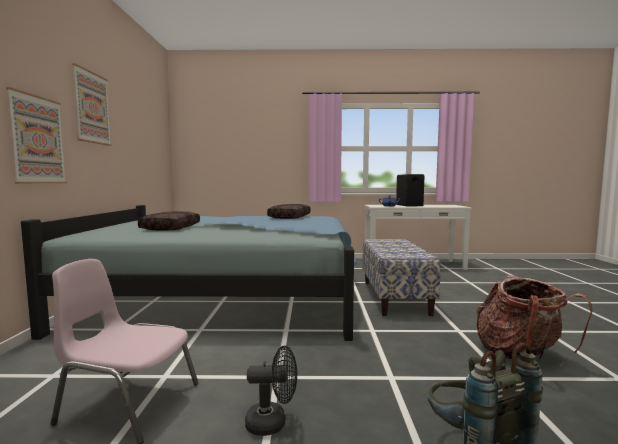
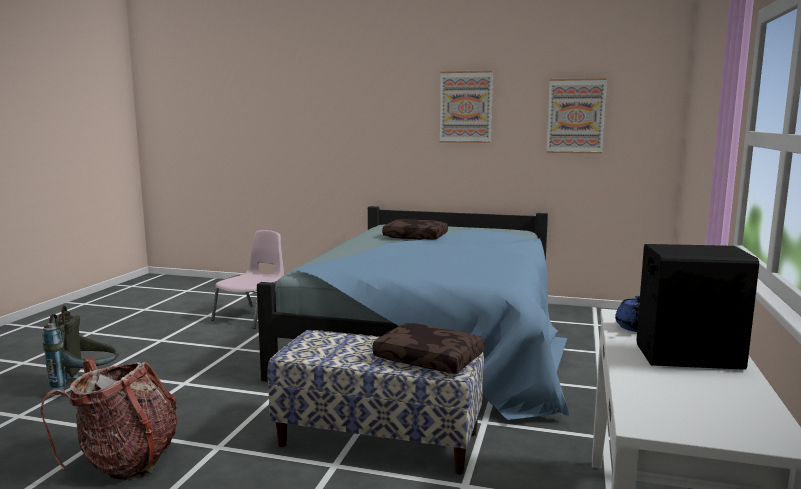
camera: 105 degrees right, 5 degrees up
picture [6,87,67,184] -> picture moved to [546,78,607,154]
black fan [245,346,297,436] -> none
brown pillow [267,204,311,219] -> brown pillow moved to [372,323,485,373]

